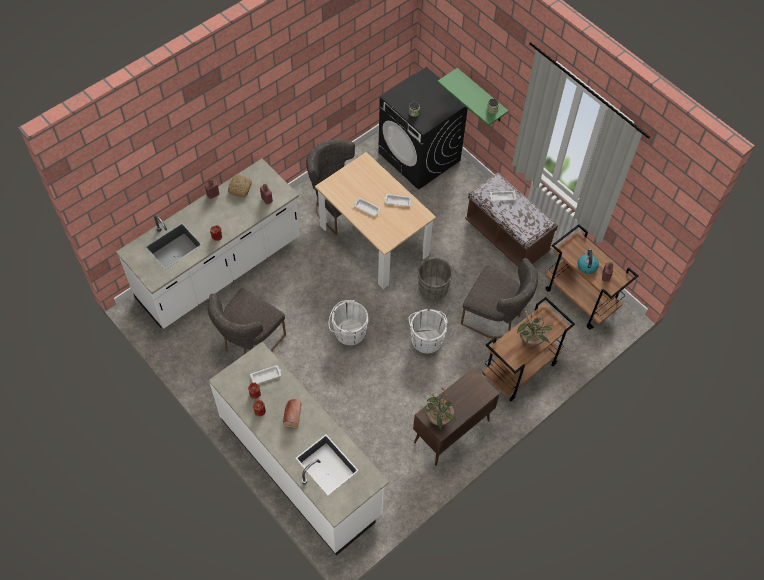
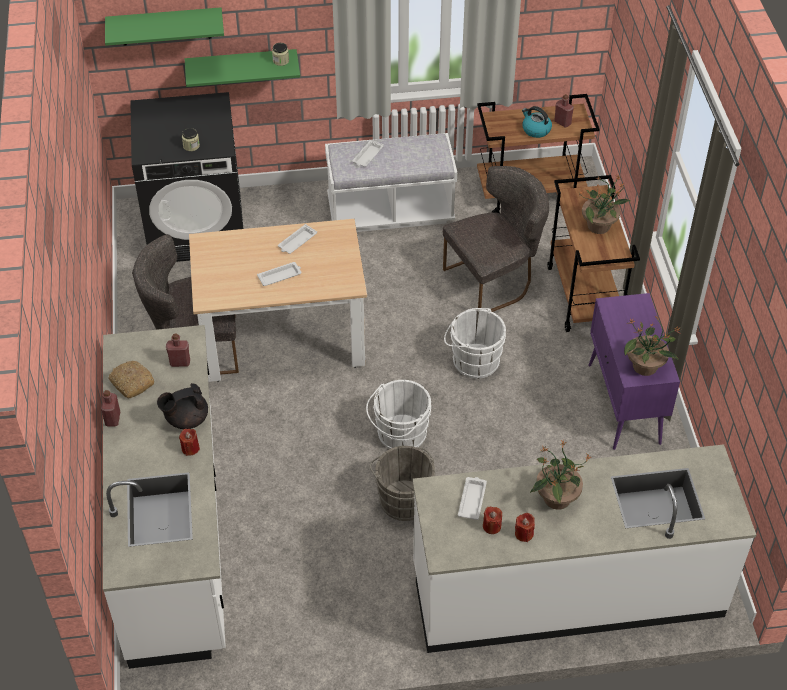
camera: 55 degrees left, 10 degrees down
grey chair [208,288,286,354] -> none
bread [283,399,302,428] -> potted plant [530,440,591,510]
brown cabinet [413,367,500,466] -> purple cabinet [588,293,680,450]
grey bucket [417,257,457,301] -> grey bucket moved to [369,446,436,521]
brown bench [465,172,558,267] -> white bench [325,133,457,232]
none -> green shelf [105,7,224,46]
none -> black teapot [157,383,208,429]

